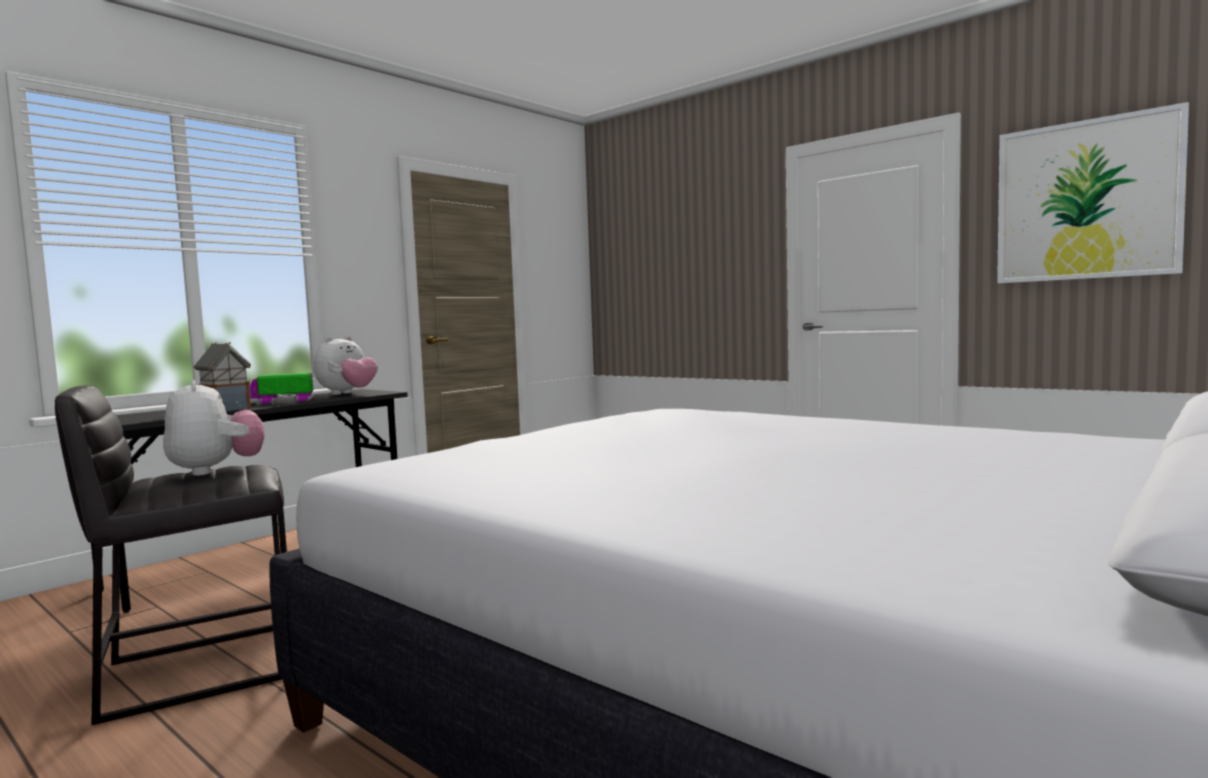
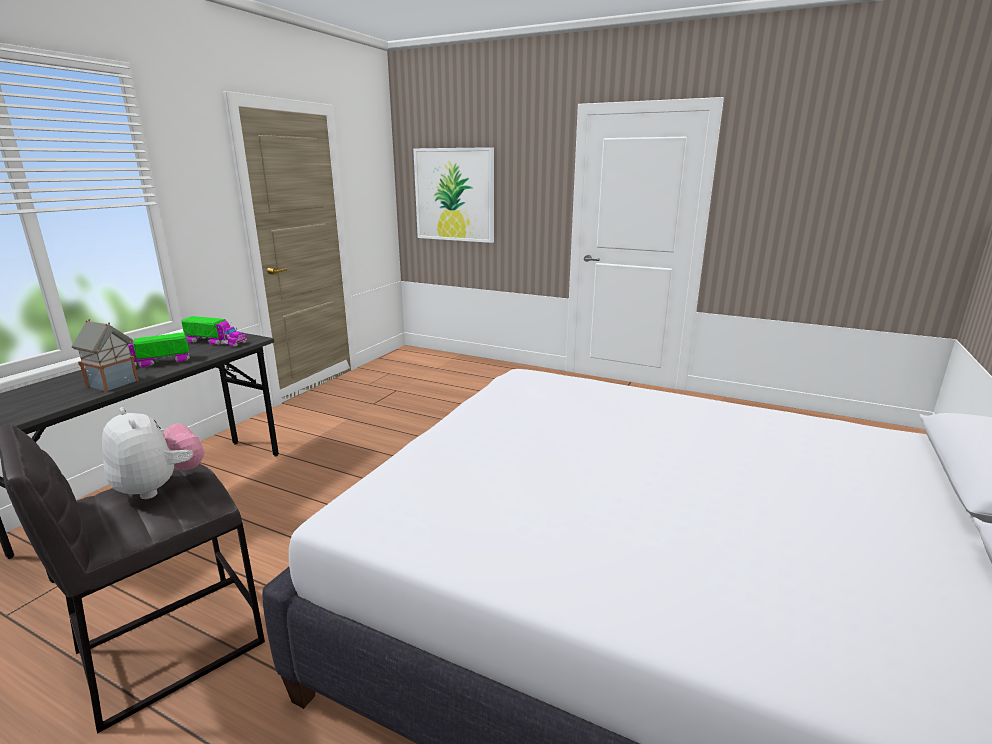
camera: 15 degrees left, 15 degrees up
plush toy [314,336,378,395] -> toy truck [181,316,247,346]
picture [997,102,1189,283] -> picture moved to [413,147,494,243]

